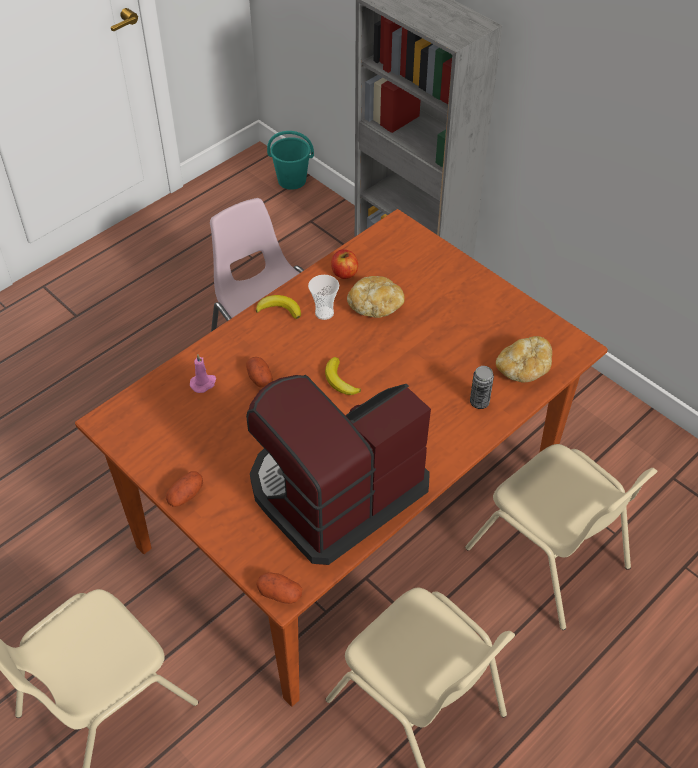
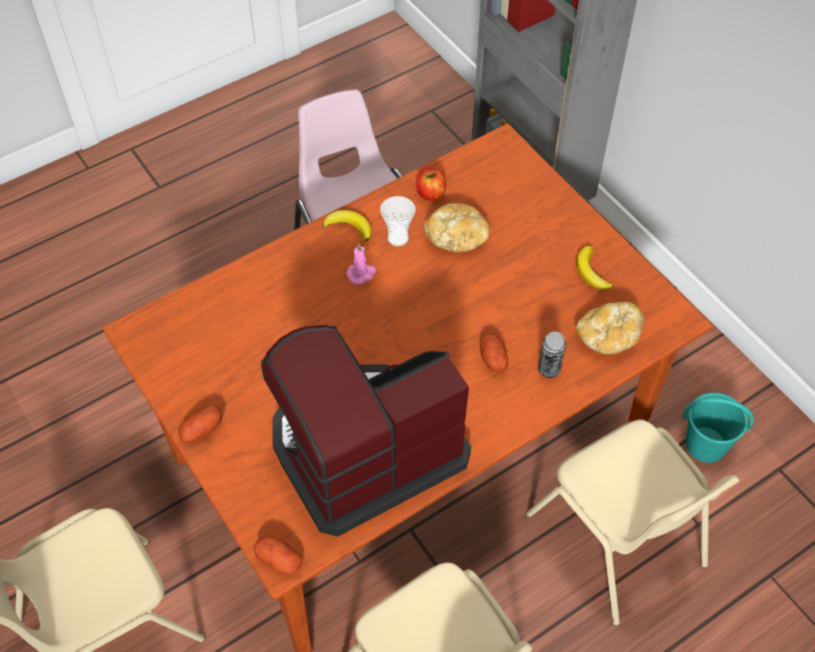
camera: 10 degrees right, 5 degrees up
pink candle [190,354,216,393] -> pink candle moved to [346,244,376,284]
potato [246,357,273,388] -> potato moved to [480,333,508,372]
turquoise bucket [267,131,314,190] -> turquoise bucket moved to [682,392,754,463]
banana [325,357,361,395] -> banana moved to [576,245,614,290]

